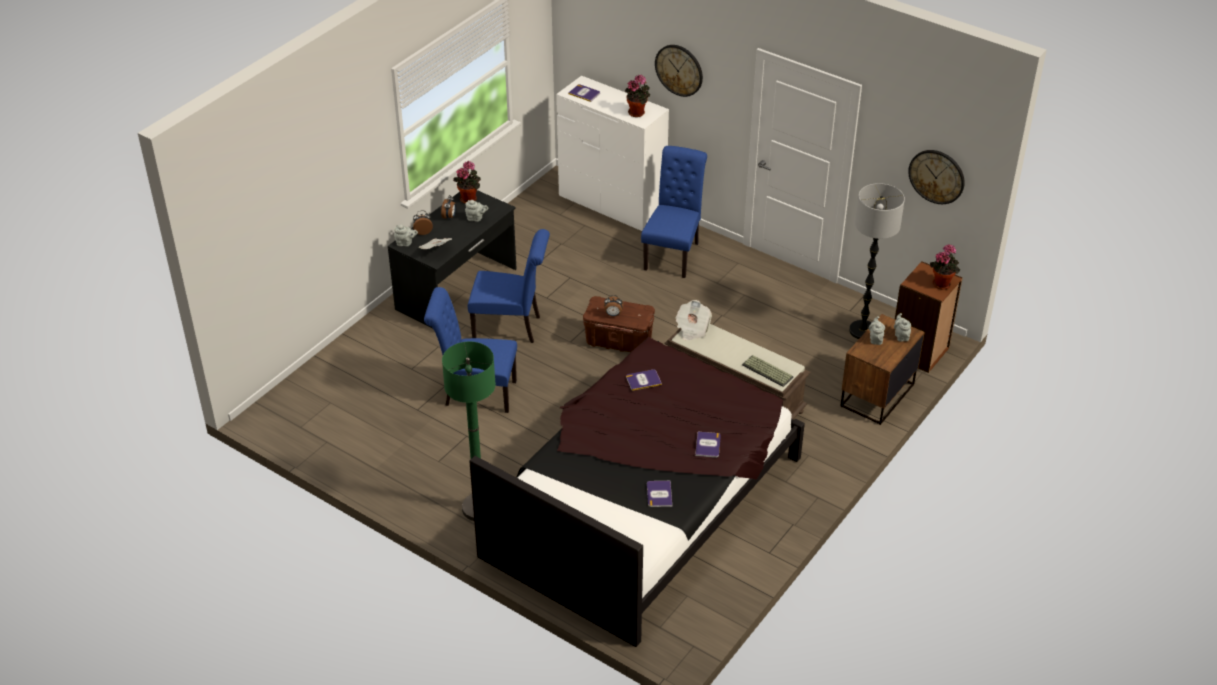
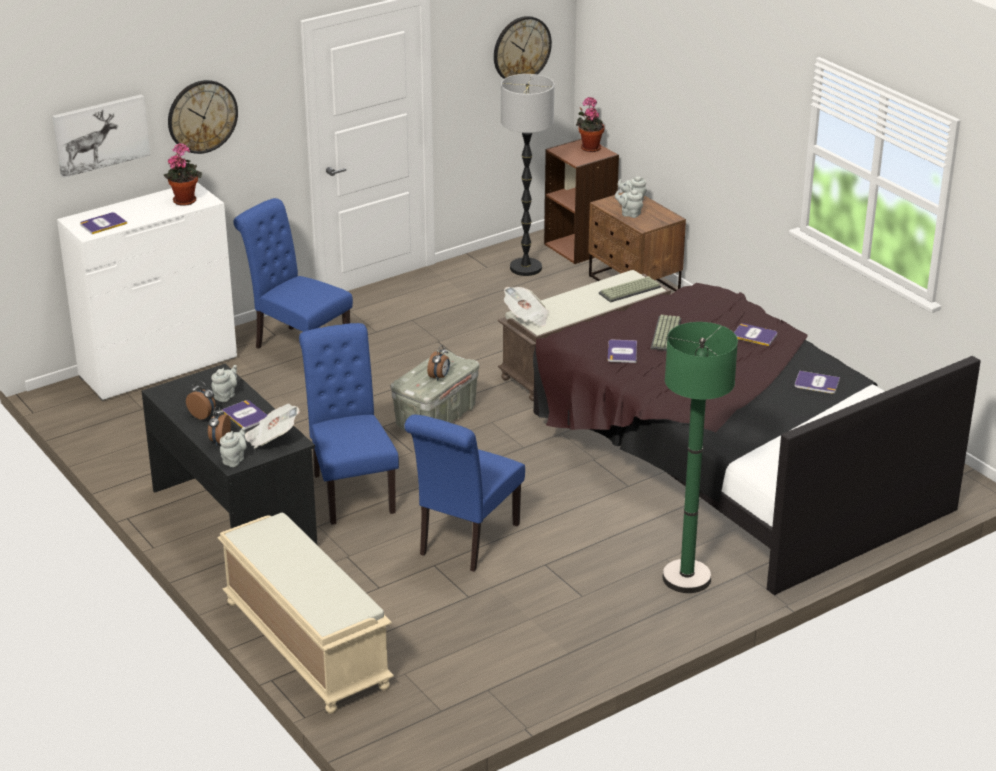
camera: 70 degrees left, 10 degrees down
potted plant [453,161,481,204] -> none
blue chair [468,229,550,343] -> blue chair turned 45 degrees counterclockwise [299,323,399,525]
brown storage box [583,296,655,352] -> grey storage box [391,350,479,431]
none -> picture [53,94,150,178]
none -> beige bench [218,513,394,714]
none -> book [222,400,267,430]
none -> keyboard [651,315,681,351]

